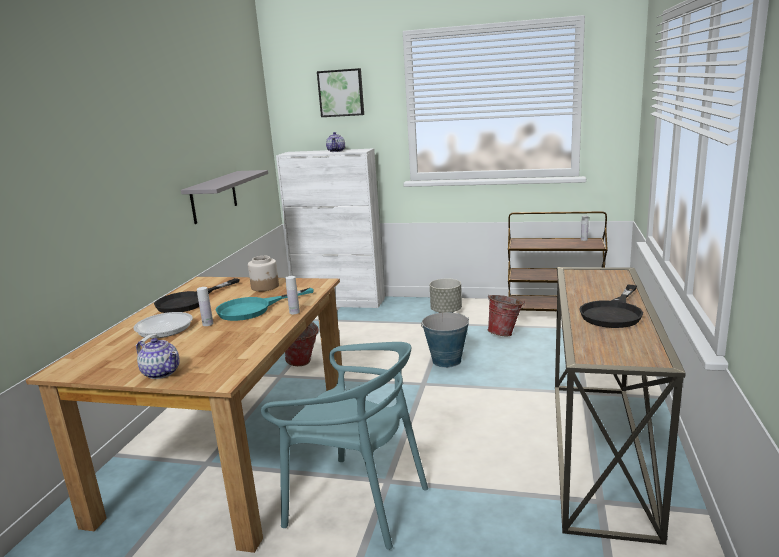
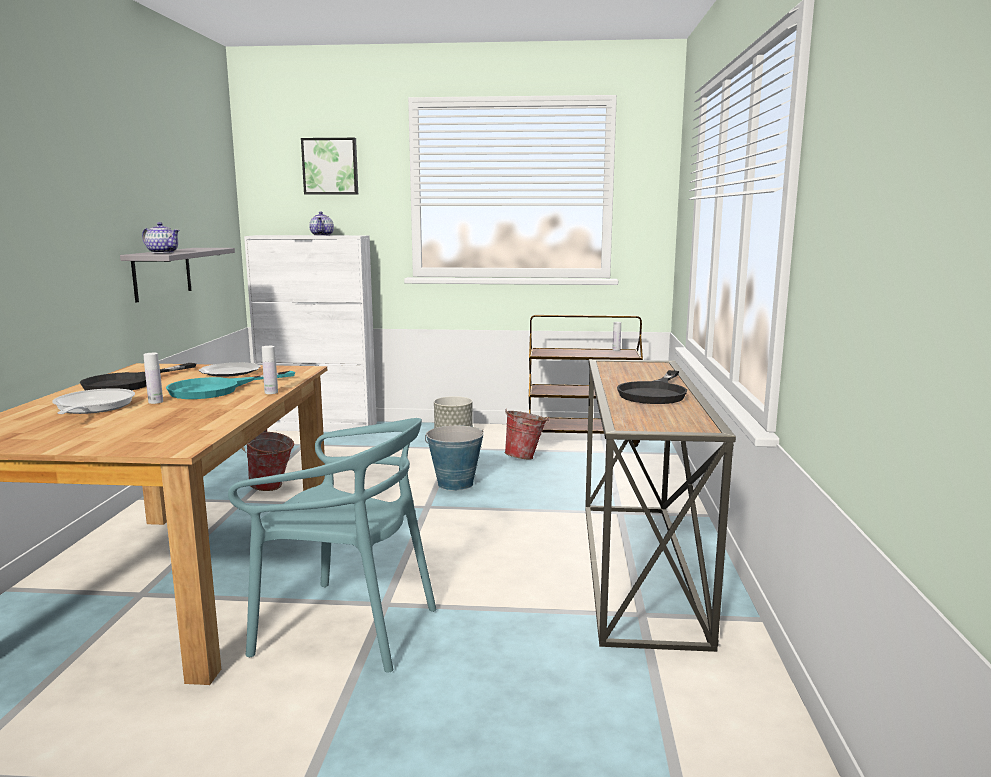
camera: 10 degrees left, 5 degrees down
teapot [136,338,180,379] -> teapot moved to [142,222,180,253]
jar [248,256,279,291] -> plate [199,362,261,377]

